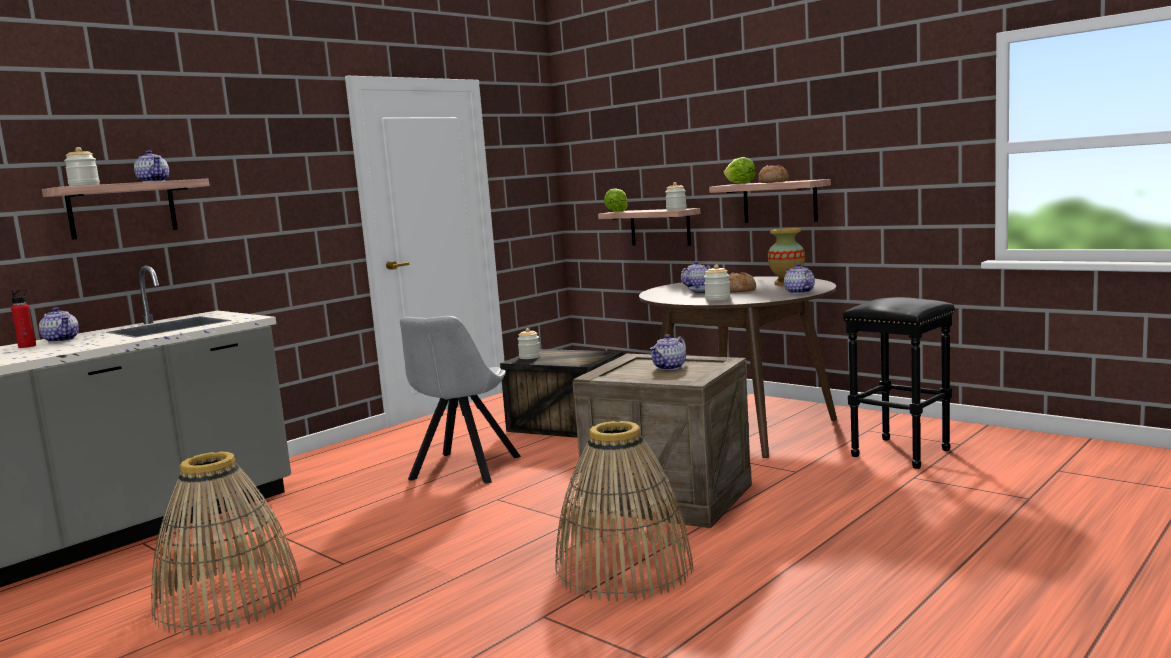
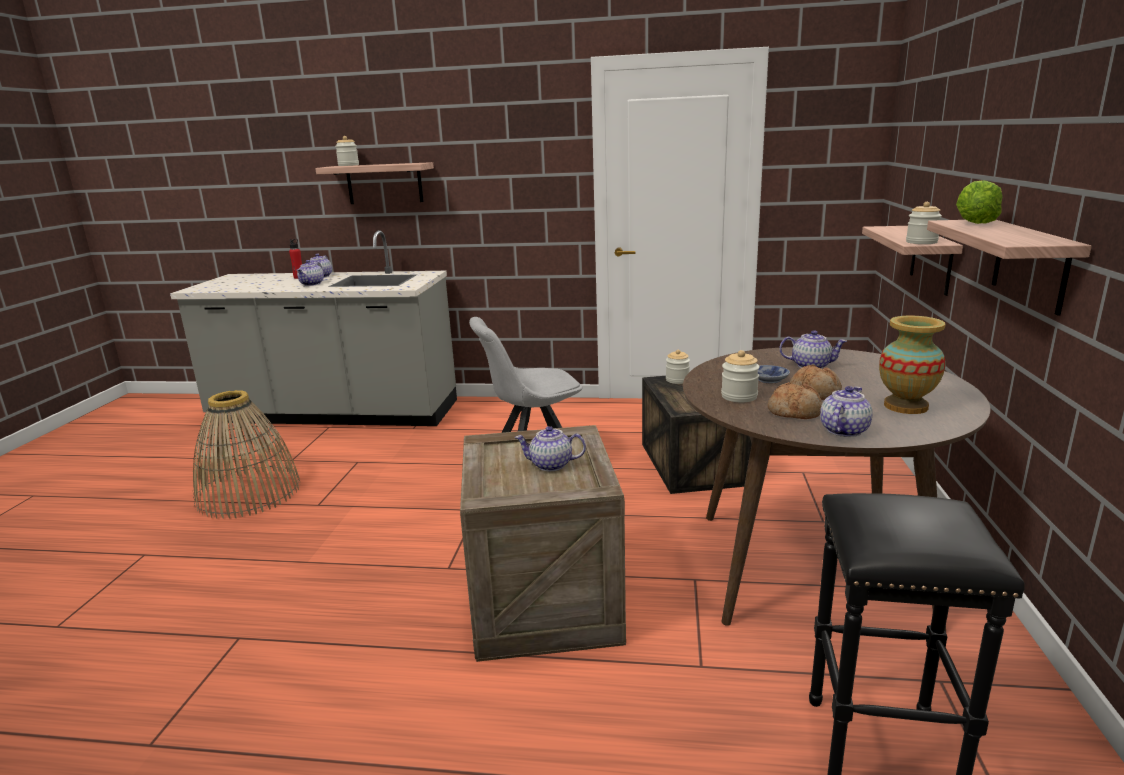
camera: 55 degrees right, 10 degrees up
teapot [134,150,169,182] -> teapot moved to [297,260,324,286]
basket [556,421,693,602] -> none
lettuce [604,188,628,212] -> none
bread [758,165,788,183] -> bread moved to [768,382,822,419]

